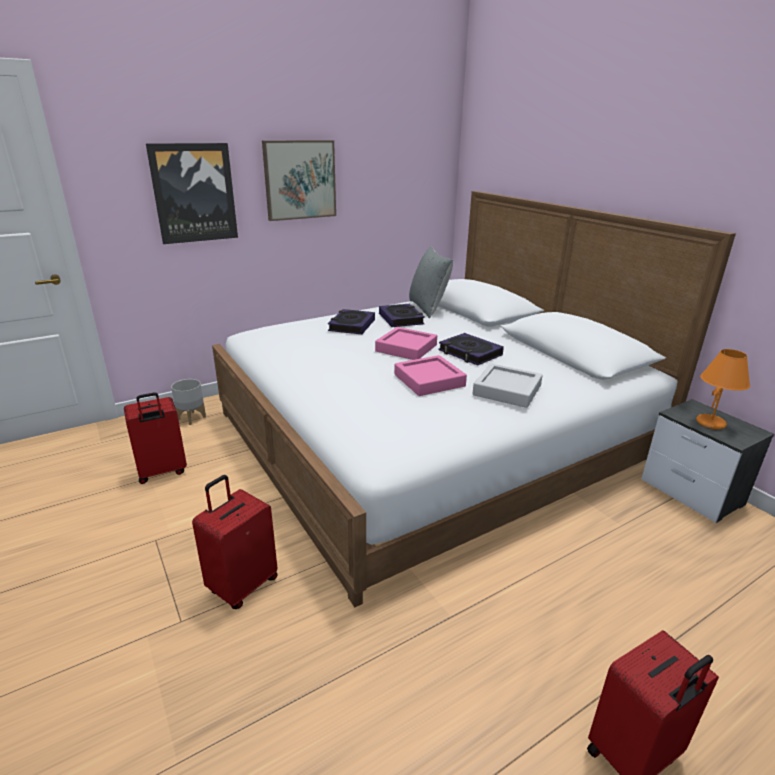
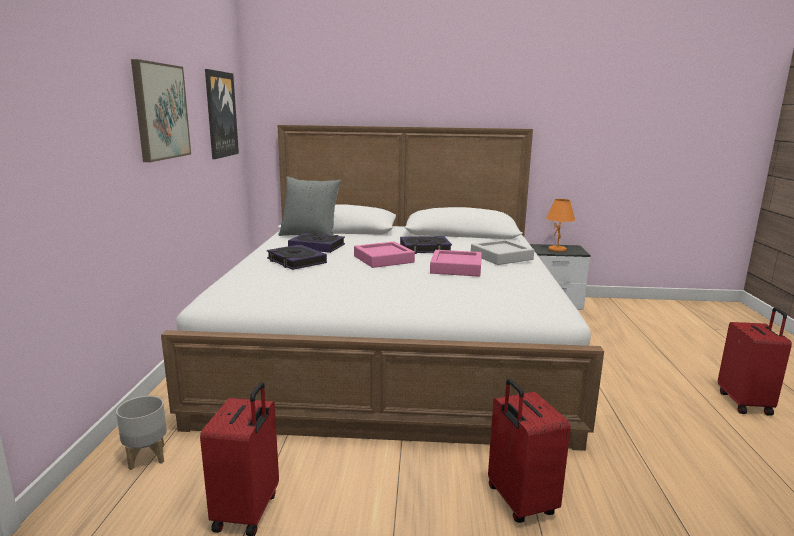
camera: 55 degrees left, 10 degrees down
picture [146,143,238,244] -> picture moved to [205,69,239,159]

